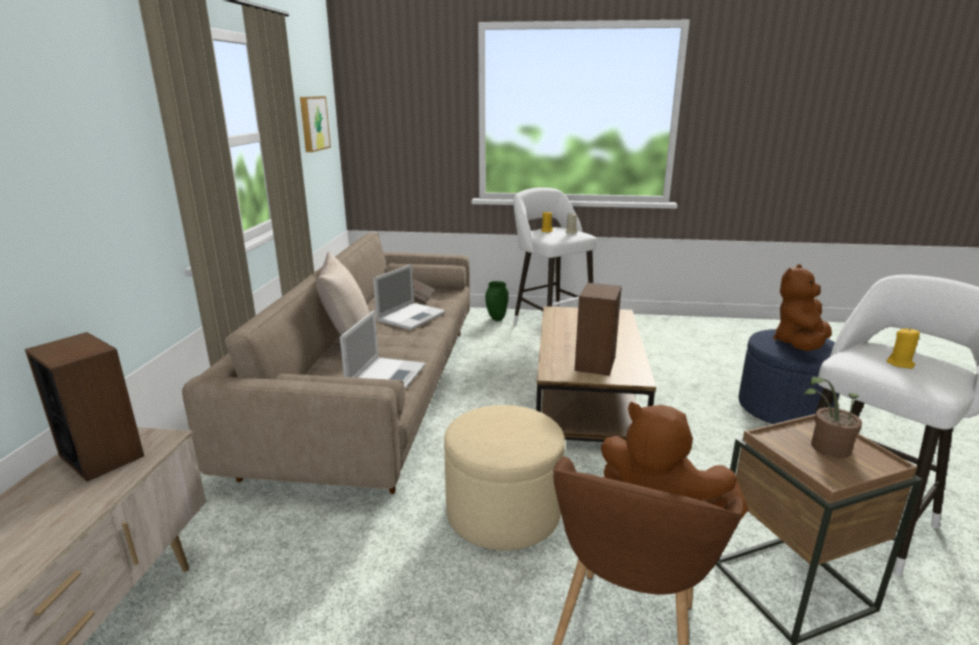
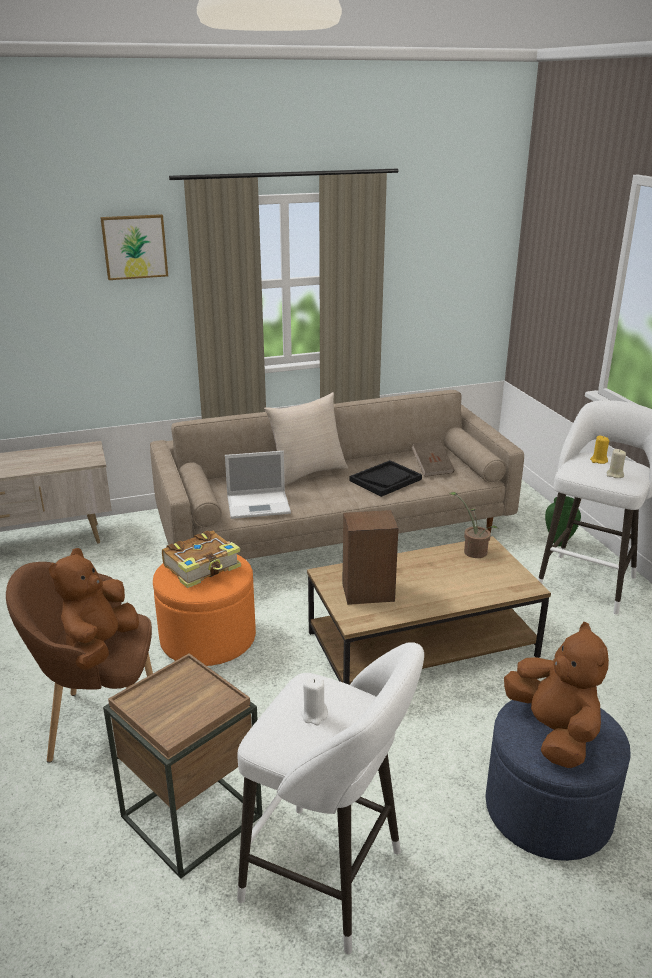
camera: 65 degrees right, 5 degrees up
speaker [25,332,144,482] -> none
picture [300,96,331,152] -> picture moved to [100,214,168,280]
laptop [373,264,446,330] -> black tray [350,460,422,497]
beige ottoman [444,405,565,551] -> orange ottoman [153,555,256,666]
brown plush toy [773,264,832,351] -> brown plush toy turned 60 degrees clockwise [504,622,609,768]
potted plant [803,377,862,458] -> potted plant moved to [449,492,499,558]
yellow candle [886,328,920,369] -> white candle [301,677,328,725]
none -> book [162,531,241,588]

